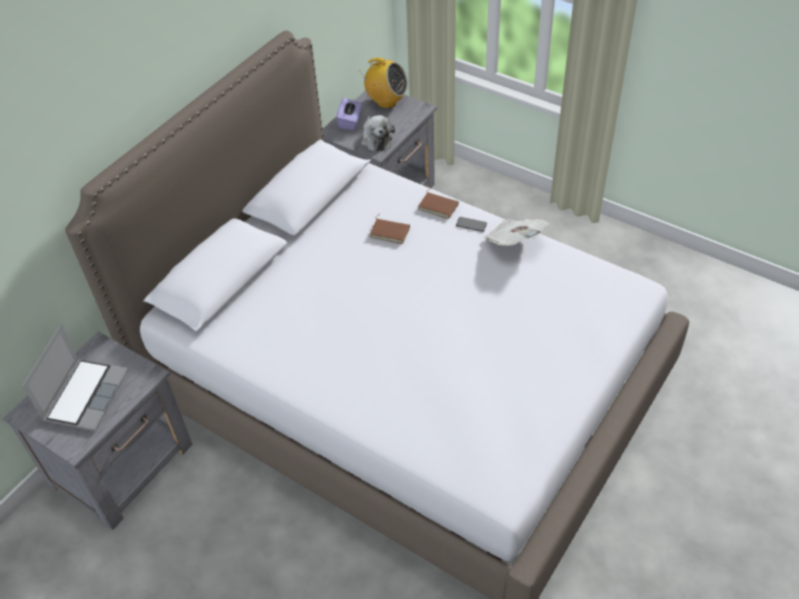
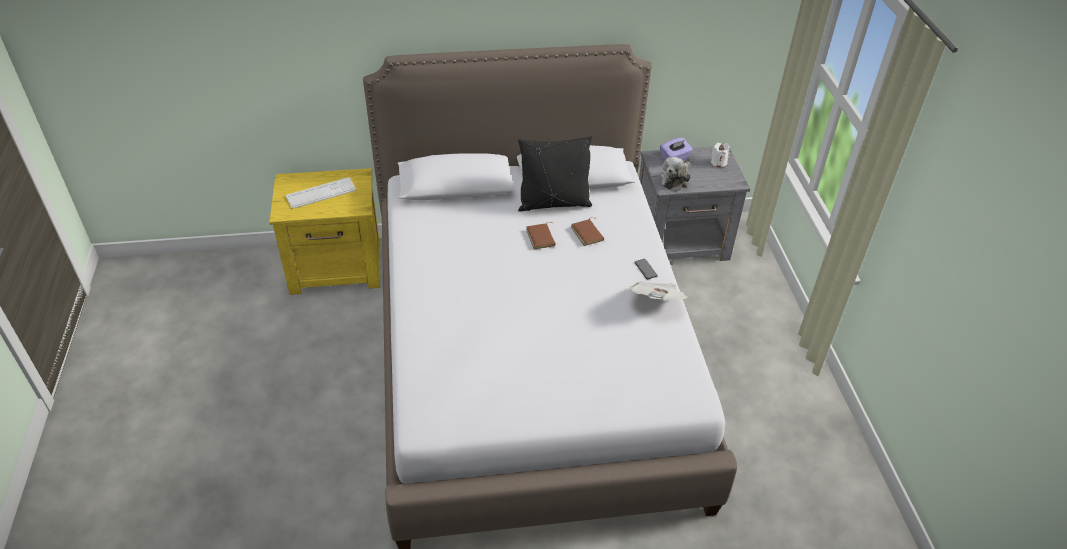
camera: 45 degrees right, 5 degrees down
grey nightstand [3,331,193,530] -> yellow nightstand [269,168,380,295]
laptop [22,324,129,431] -> keyboard [285,177,357,209]
radio [359,58,408,108] -> white candle [711,143,730,167]
brown book [418,188,459,219] -> brown book moved to [526,222,556,249]
none -> black pillow [518,136,593,212]

